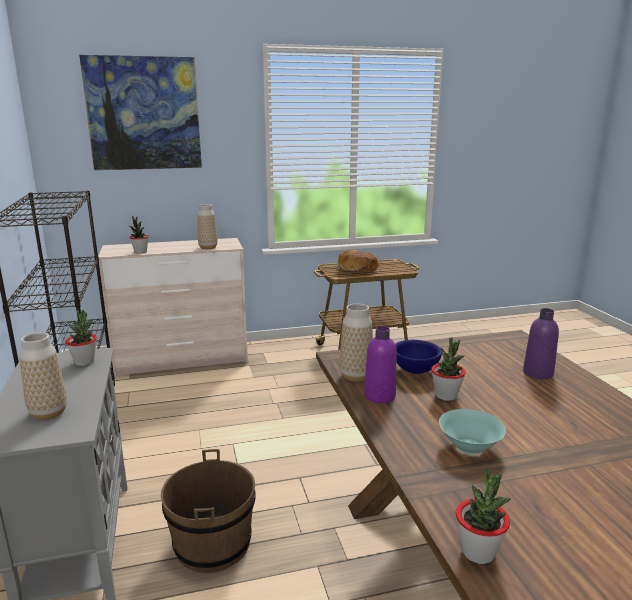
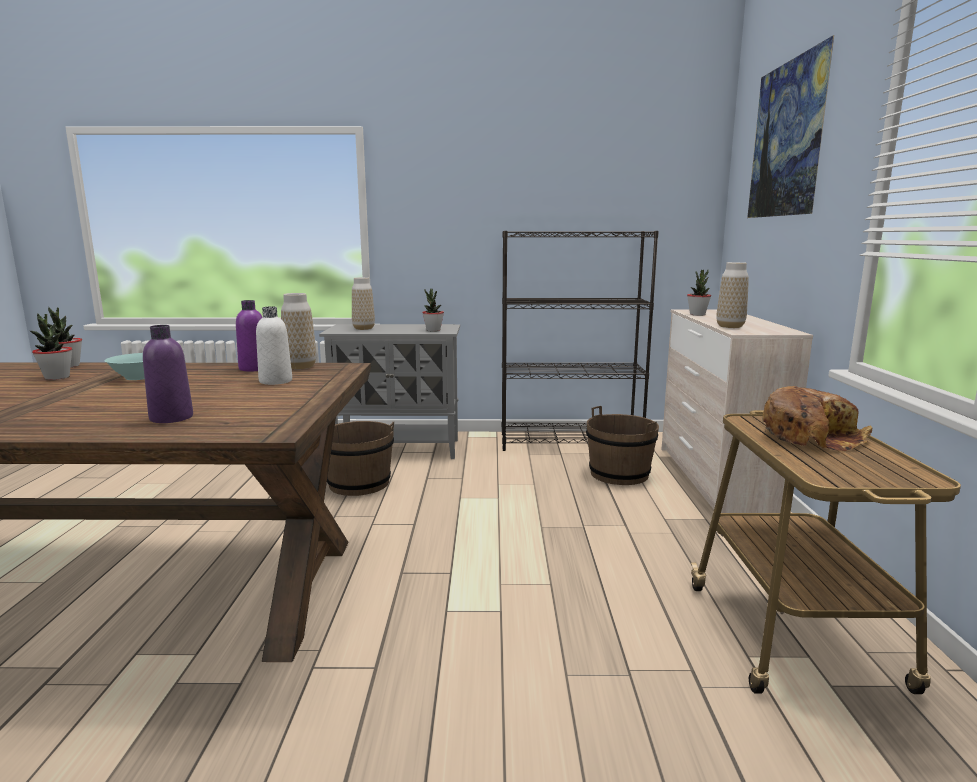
camera: 105 degrees right, 5 degrees down
blue bowl [395,340,442,374] -> white bottle [256,306,292,385]
potted plant [431,337,466,401] -> potted plant moved to [30,313,72,380]
none -> brown bucket [586,406,659,485]

